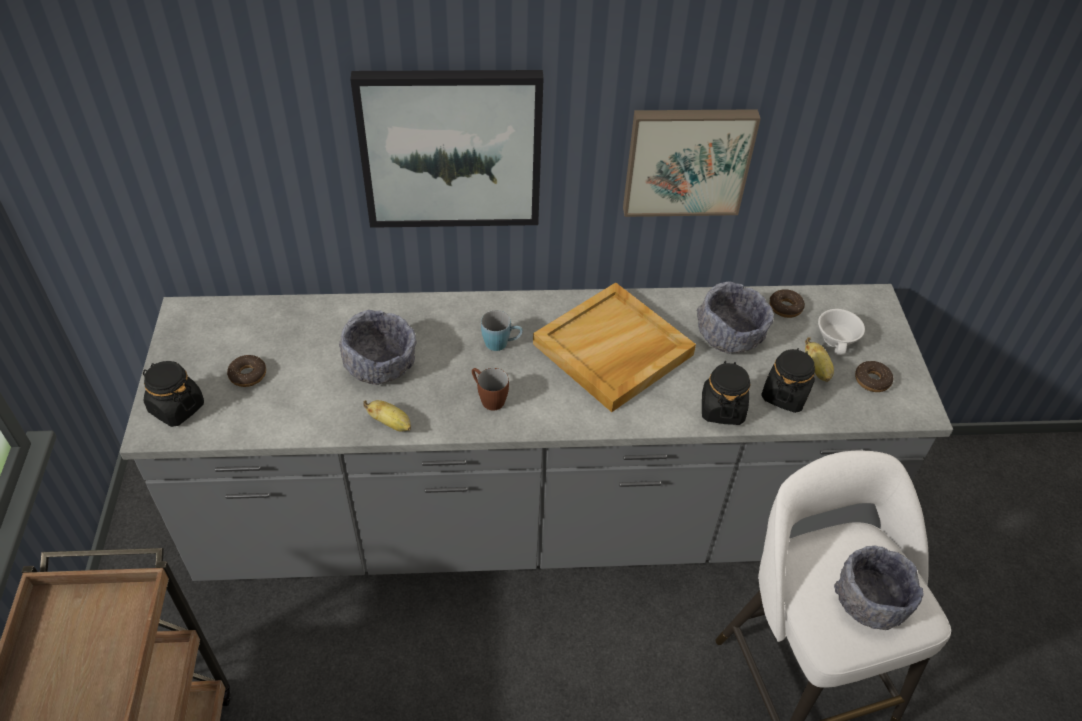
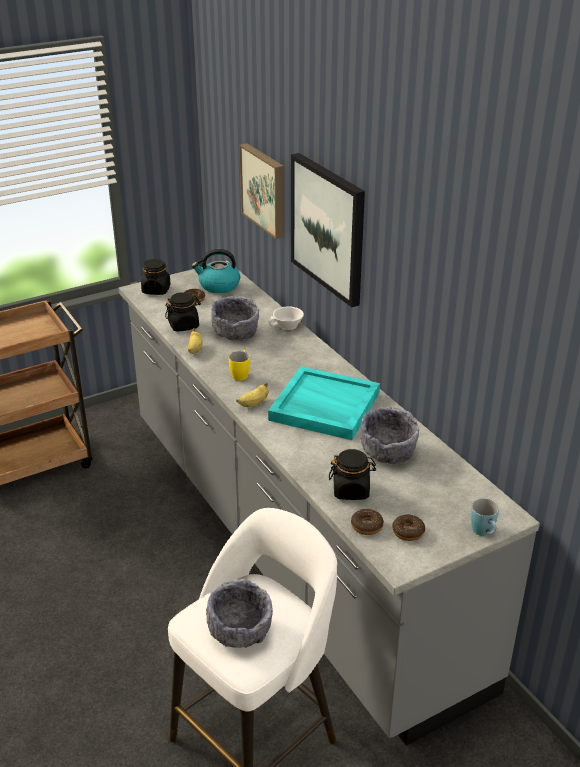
camera: 65 degrees right, 15 degrees down
brown mug [472,368,509,410] -> yellow mug [229,350,250,381]
blue mug [481,310,523,351] -> blue mug moved to [471,498,499,536]
beige tray [533,282,696,412] -> turquoise tray [268,366,380,440]
picture [623,109,761,217] -> picture moved to [239,143,284,239]
black jar [702,361,751,425] -> black jar moved to [165,292,201,332]
donut [769,289,805,318] -> donut moved to [351,509,384,535]
banana [805,337,834,382] -> banana moved to [236,382,268,407]
white cup [818,309,865,355] -> white cup moved to [268,306,304,330]
none -> kettle [192,249,240,293]

